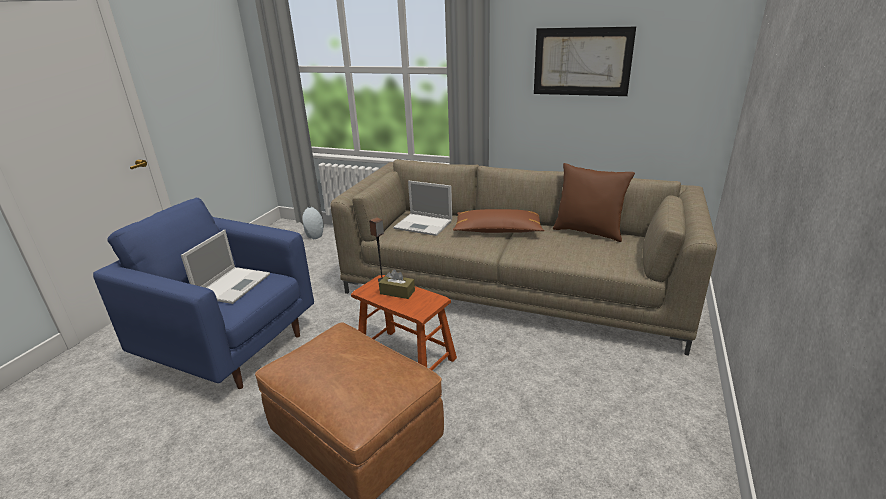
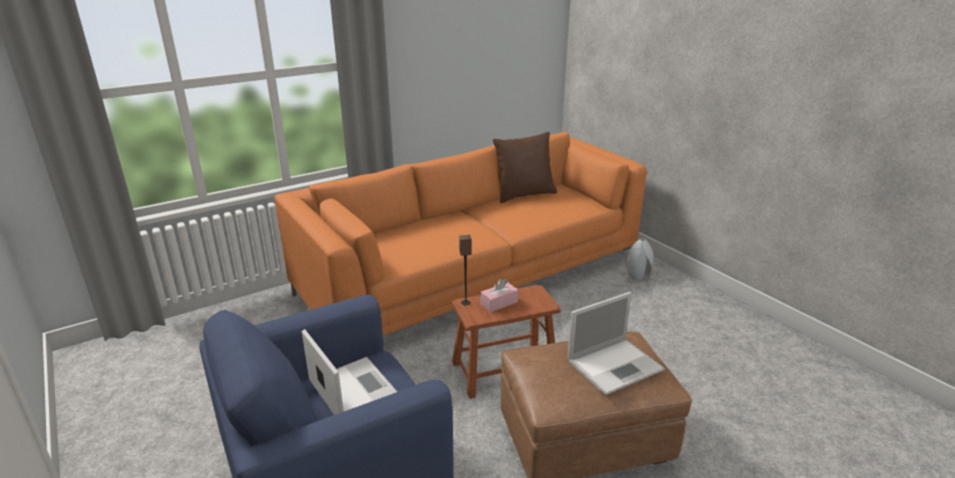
camera: 55 degrees left, 0 degrees up
grey vase [302,207,323,239] -> grey vase moved to [627,239,654,280]
beige sofa [330,159,717,356] -> orange sofa [274,132,647,335]
brown tissue box [379,269,415,299] -> pink tissue box [481,279,518,312]
laptop [393,181,452,236] -> laptop moved to [567,292,665,395]
brown pillow [453,209,544,233] -> none
picture [534,27,636,96] -> none

